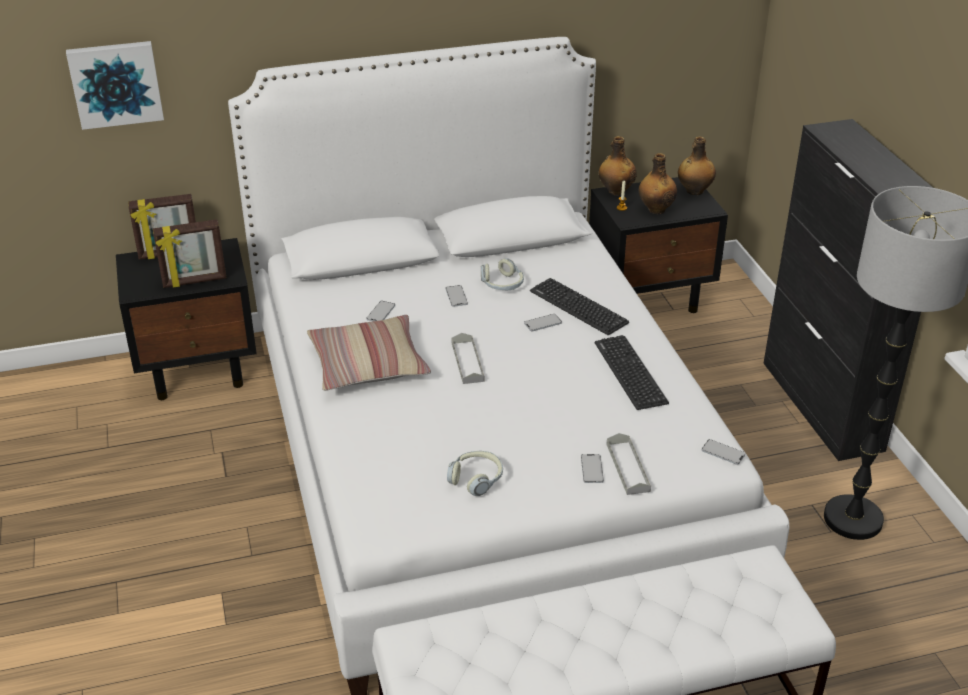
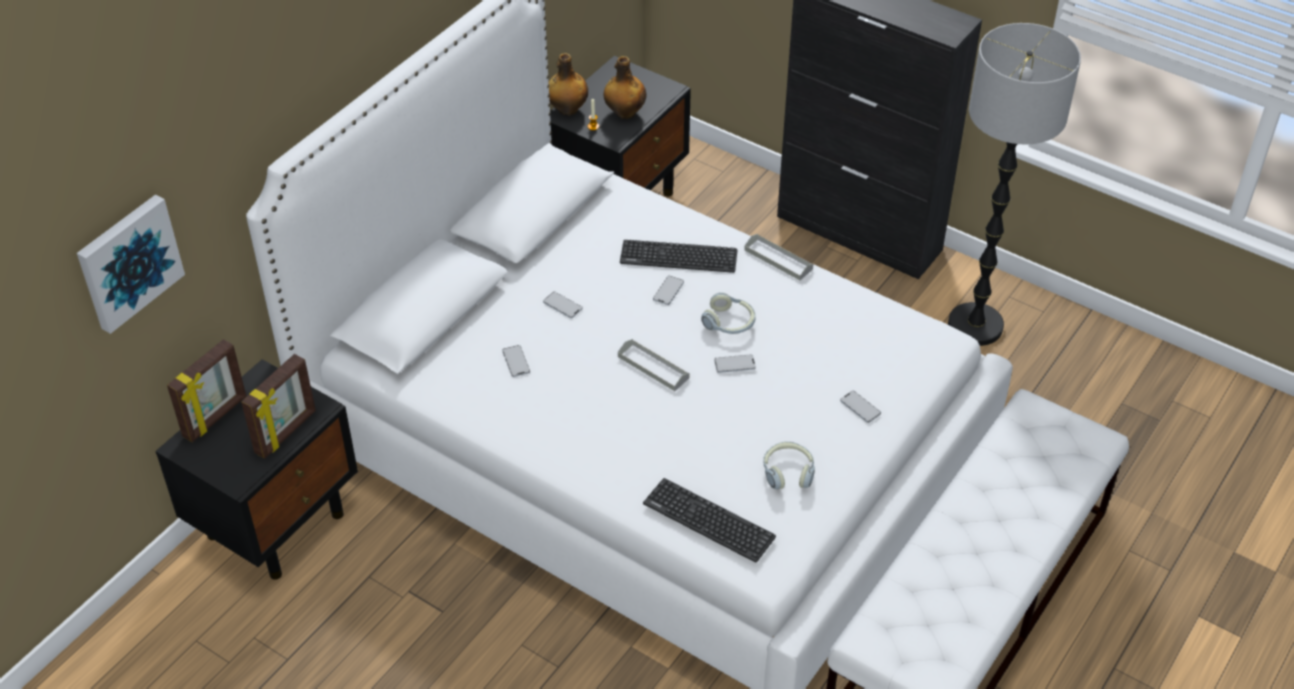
camera: 40 degrees left, 10 degrees up
pillow [307,315,431,391] -> none
headphones [481,258,524,290] -> headphones moved to [701,293,756,334]
keyboard [595,335,669,410] -> keyboard moved to [643,478,776,562]
grey tray [606,433,651,495] -> grey tray moved to [744,234,813,280]
bottle [678,136,716,195] -> none
phone [702,439,745,465] -> phone moved to [714,354,756,373]

